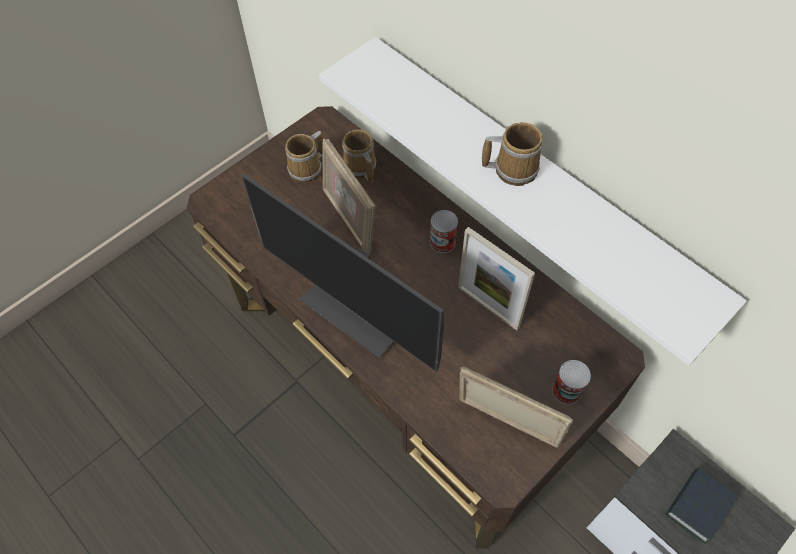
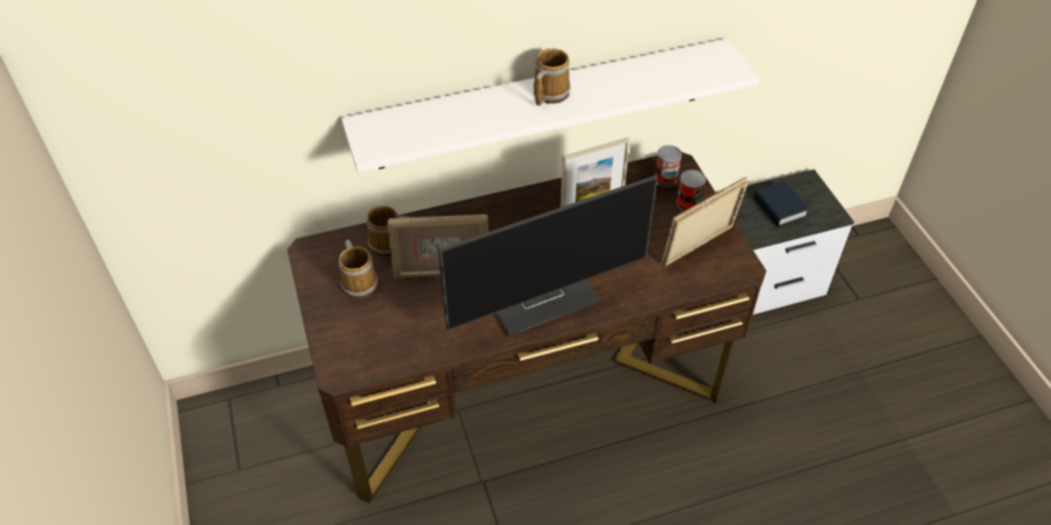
camera: 65 degrees left, 10 degrees down
can [430,210,458,253] -> can moved to [654,145,682,187]

